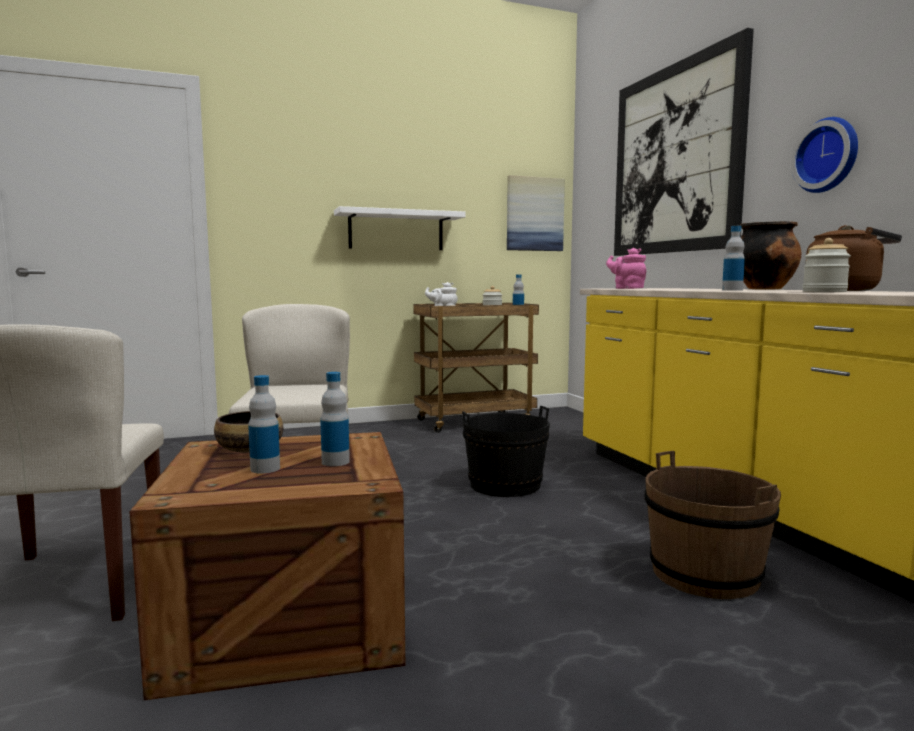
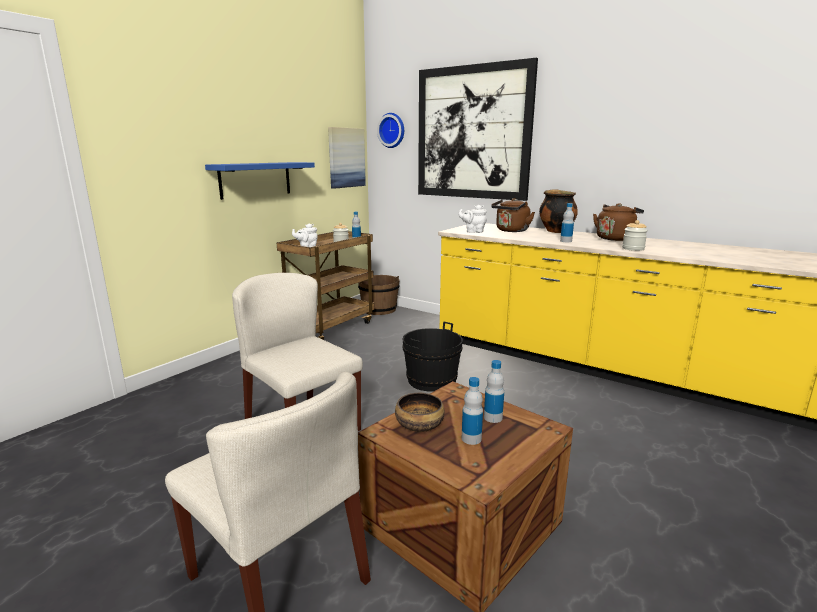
camera: 35 degrees left, 10 degrees up
white shelf [334,206,465,250] -> blue shelf [205,162,315,200]
pink teapot [606,248,646,289] -> white teapot [458,205,487,233]
brown bucket [644,451,781,599] -> brown bucket moved to [358,275,400,315]
wall clock [791,117,858,193] -> wall clock moved to [377,113,404,148]
none -> brown kettle [491,198,535,232]

